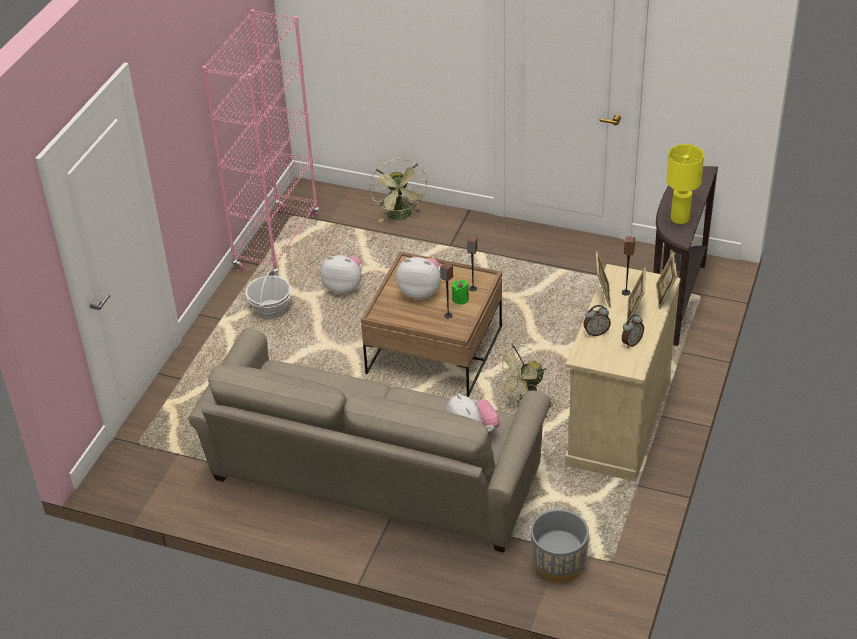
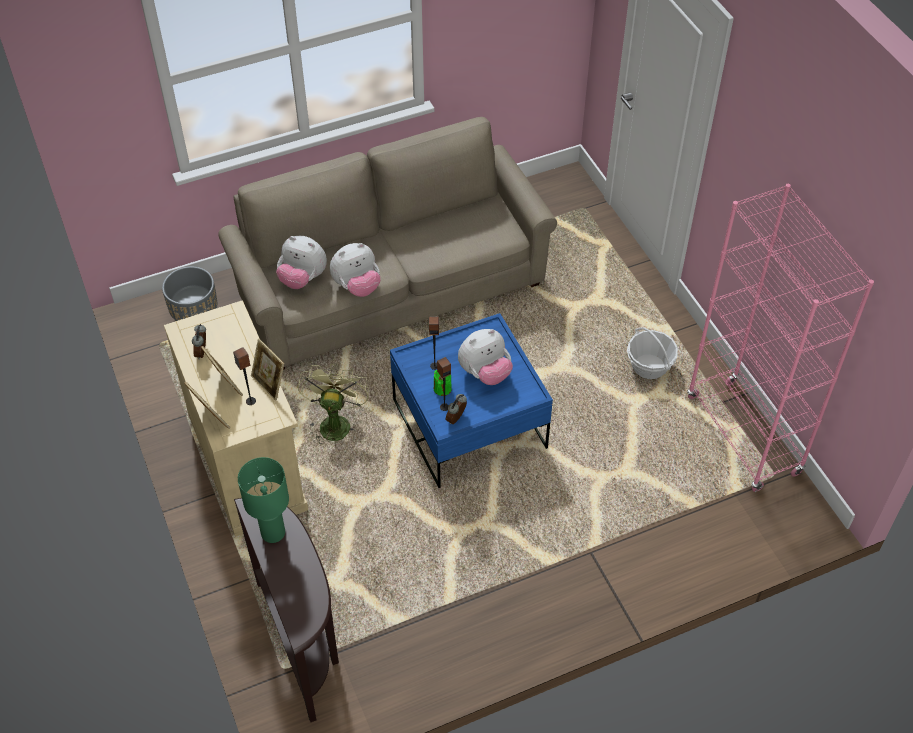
camera: 135 degrees right, 10 degrees up
plush toy [320,254,362,294] -> plush toy moved to [330,243,381,297]
brown coffee table [361,251,502,397] -> blue coffee table [390,313,553,488]
green fan [370,159,427,222] -> none
alarm clock [583,305,611,336] -> alarm clock moved to [446,394,467,424]
yellow table lamp [666,144,704,224] -> green table lamp [238,457,289,543]

